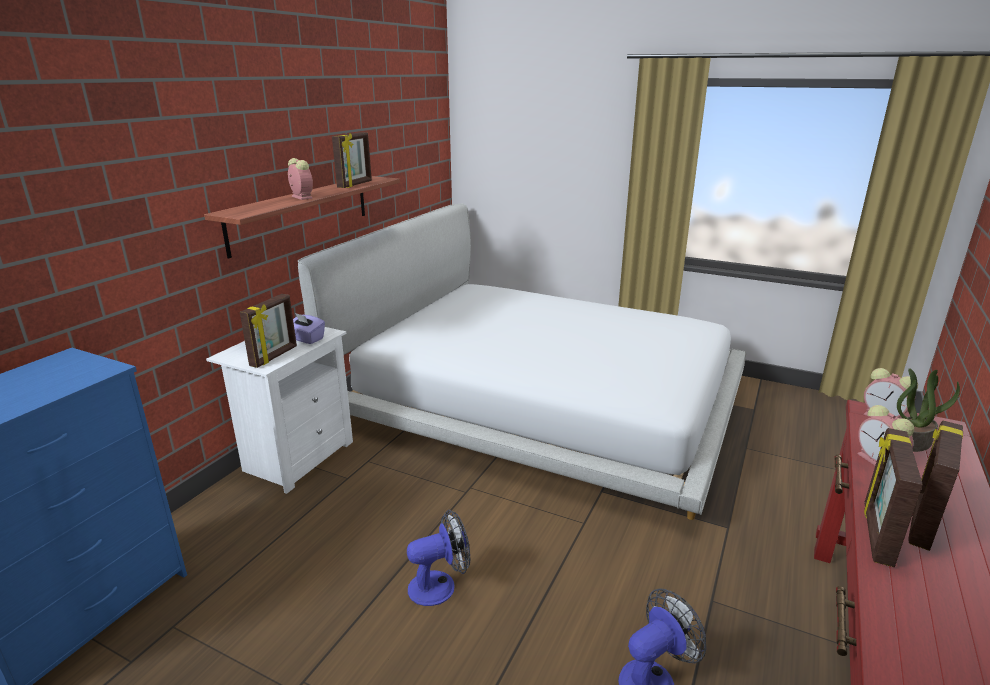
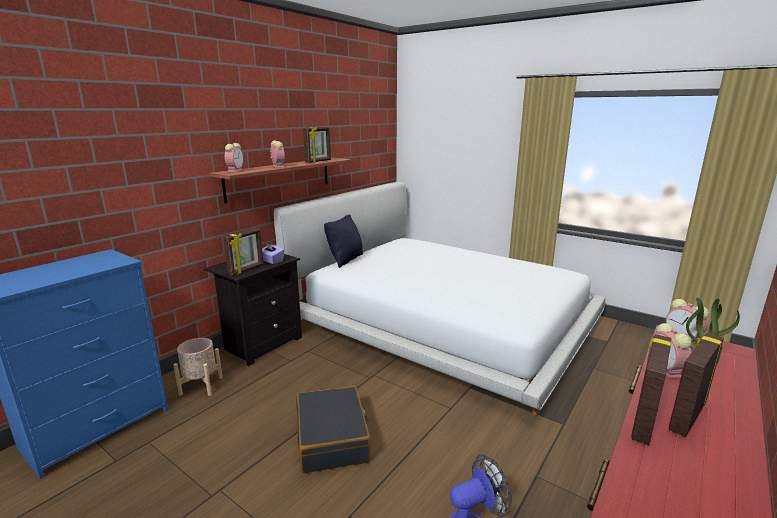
camera: 10 degrees right, 5 degrees down
white nightstand [206,327,353,494] -> black nightstand [204,254,302,366]
fan [407,510,470,606] -> black suitcase [296,386,371,473]
none -> beige planter [173,338,223,396]
none -> alarm clock [225,143,243,172]
none -> black pillow [324,214,363,268]

